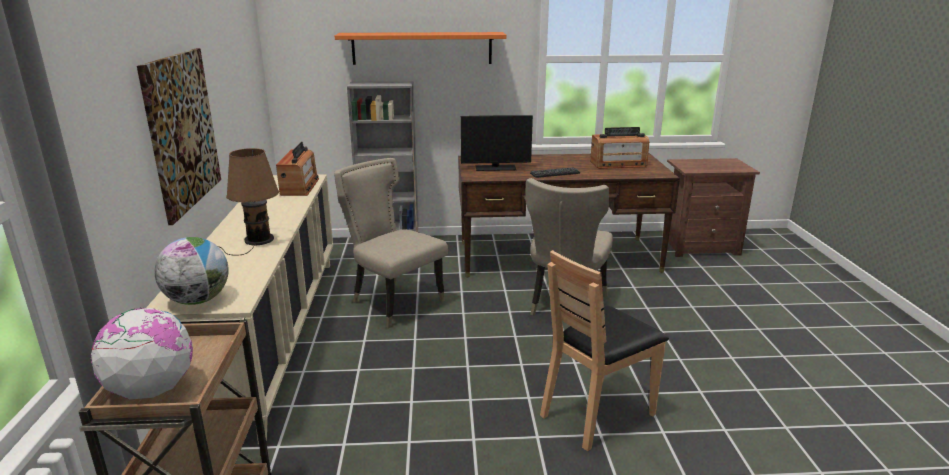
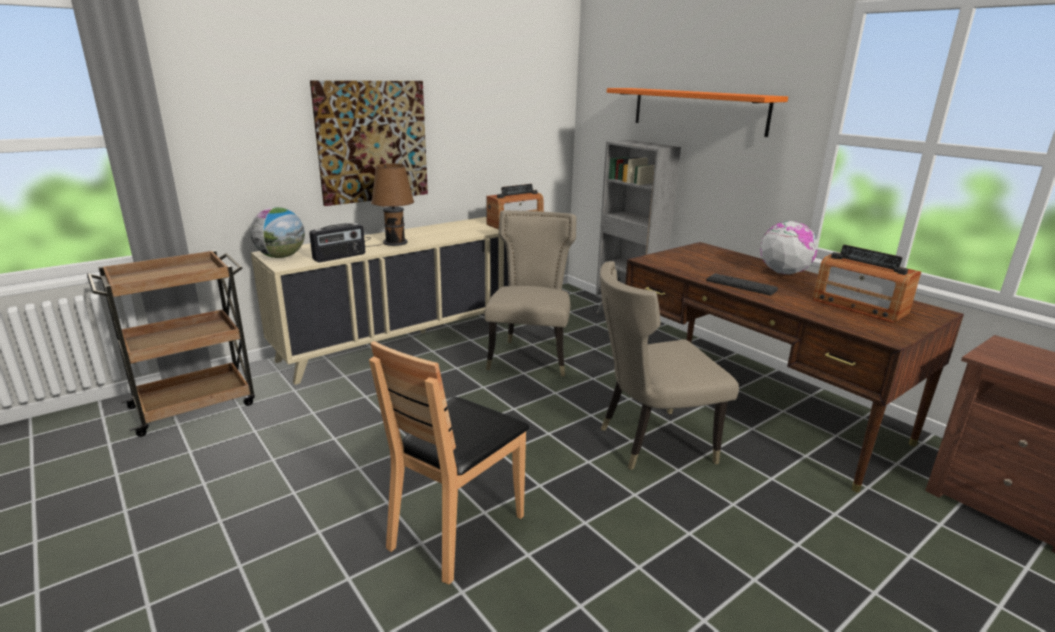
camera: 55 degrees right, 0 degrees up
globe [90,307,193,399] -> globe moved to [760,221,817,275]
monitor [461,115,533,171] -> none
brown chair [540,250,669,451] -> brown chair turned 75 degrees counterclockwise [369,341,529,585]
none -> radio [309,223,365,263]

